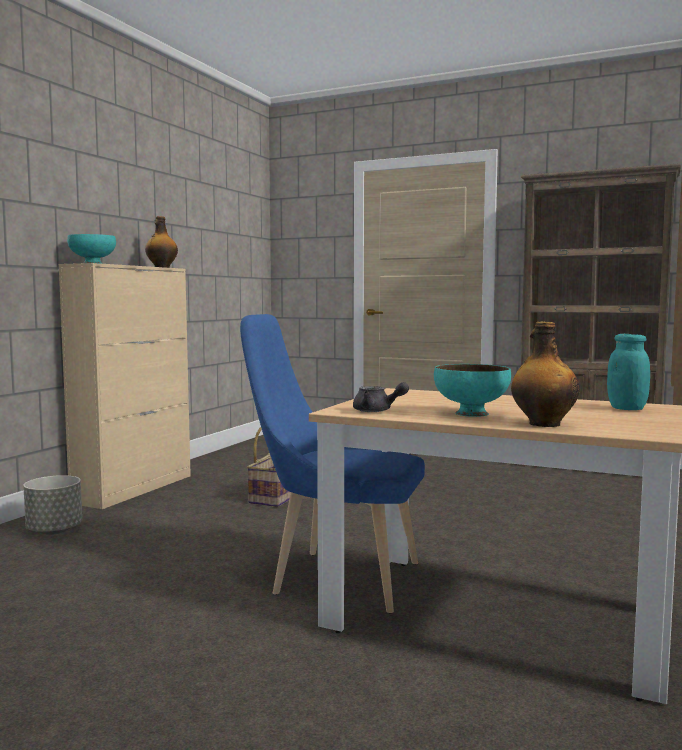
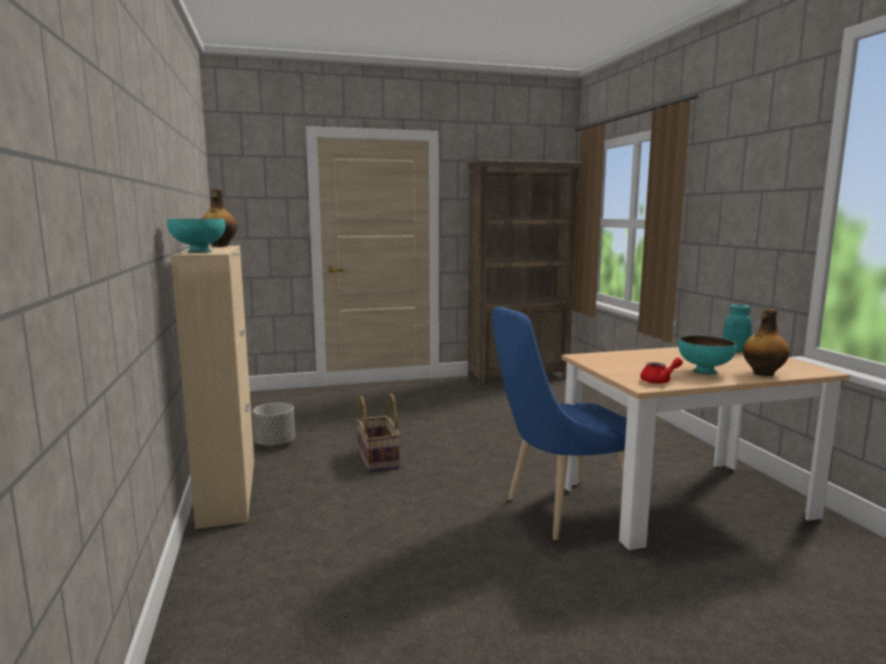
camera: 40 degrees left, 5 degrees up
grey planter [23,475,82,535] -> grey planter moved to [253,403,295,447]
grey teapot [353,382,409,412] -> red teapot [640,358,683,384]

